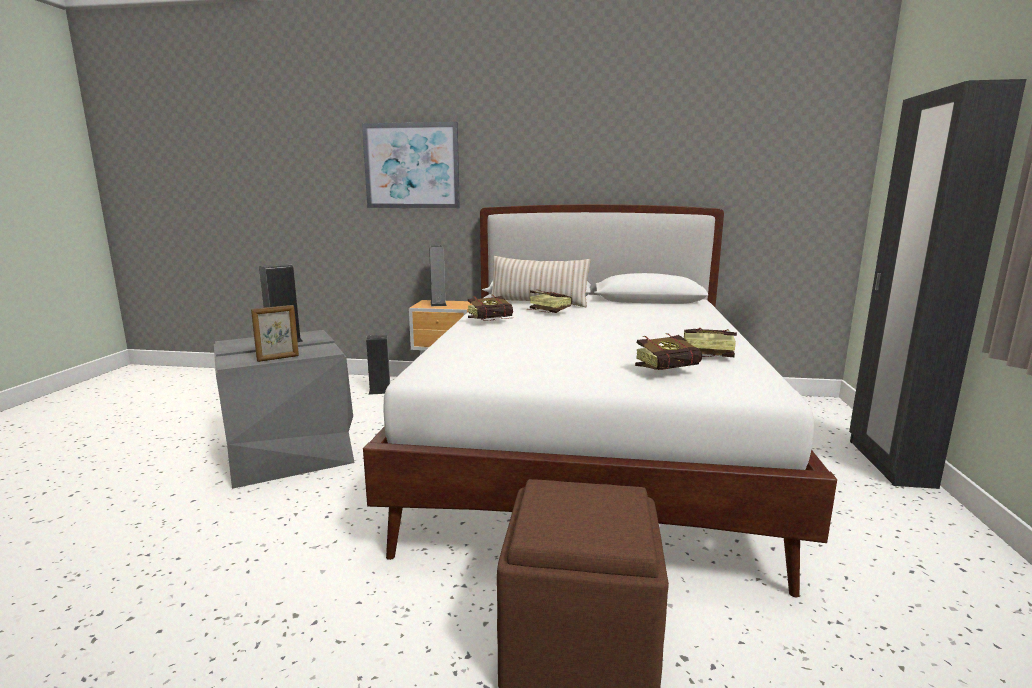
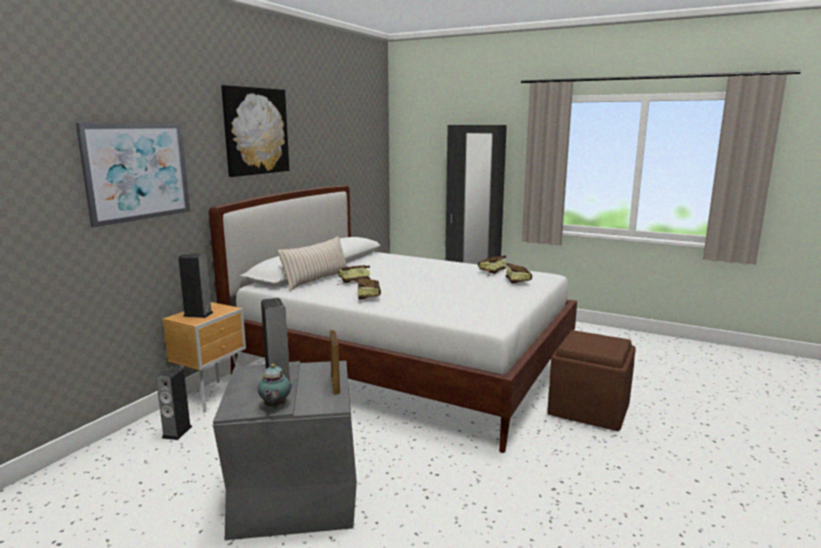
camera: 70 degrees left, 0 degrees up
none -> picture [221,85,289,177]
none -> teapot [258,364,291,408]

